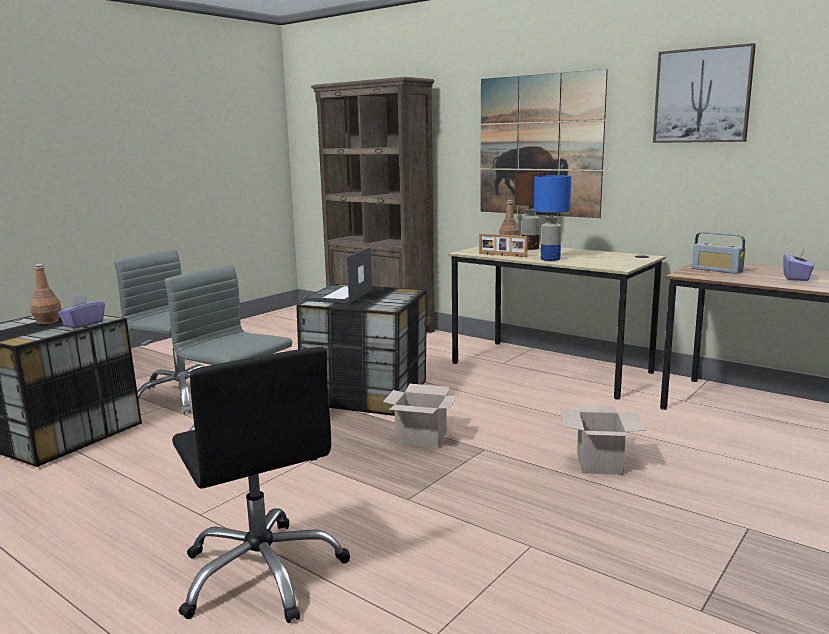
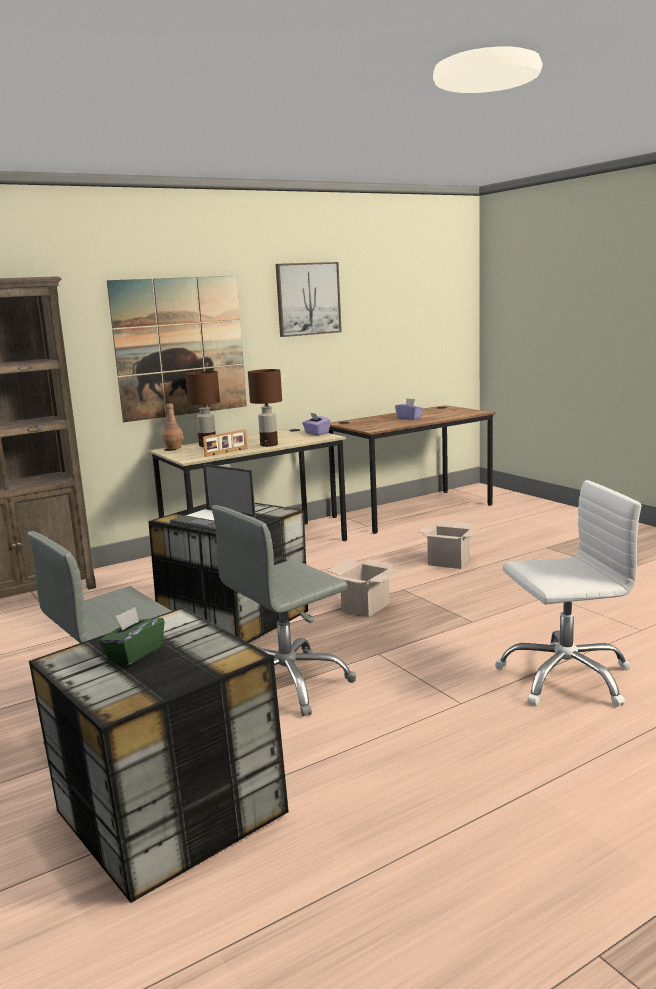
camera: 70 degrees left, 0 degrees up
brown bottle [30,264,61,325] -> green tissue box [99,607,165,666]
purple tissue box [58,293,105,329] -> purple tissue box moved to [302,413,330,435]
black office chair [172,347,350,623] -> white office chair [495,480,642,707]
blue table lamp [534,175,571,261] -> brown table lamp [248,369,282,447]
radio [692,232,745,274] -> none

